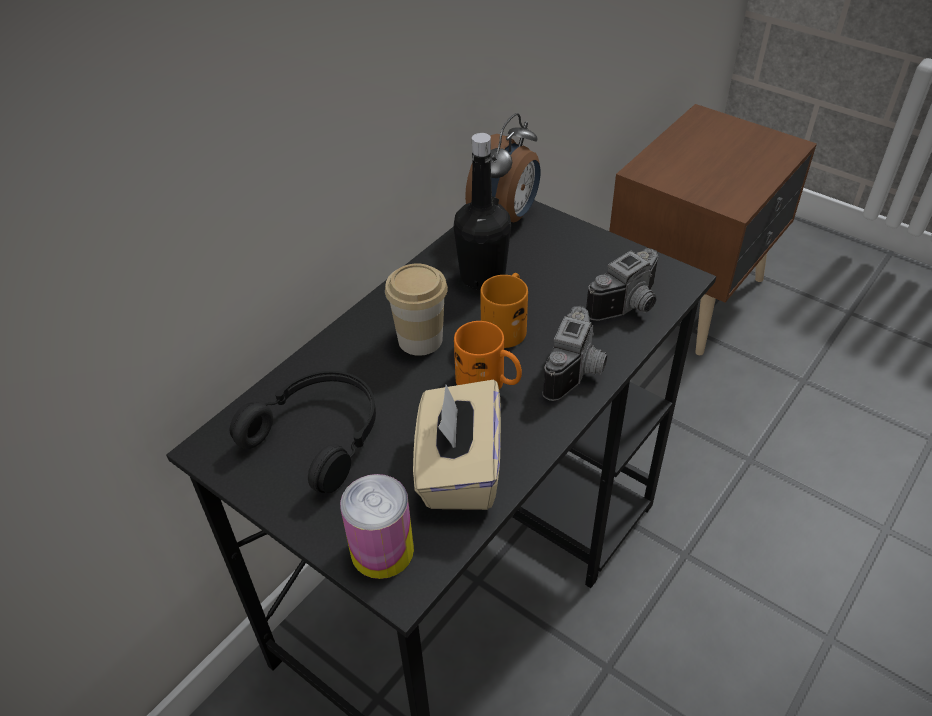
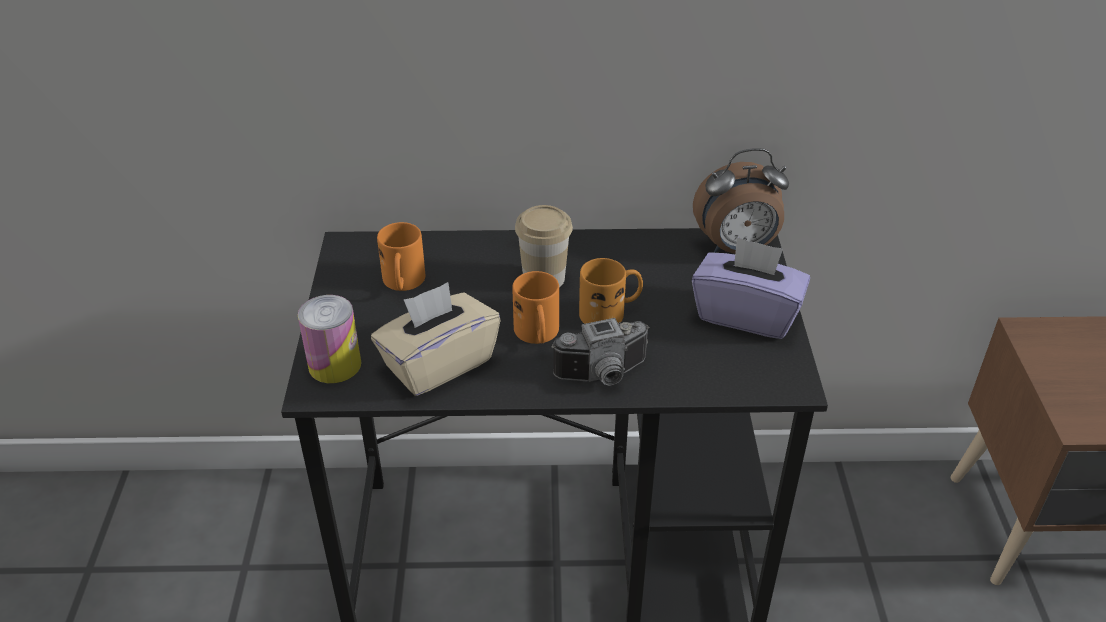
camera: 50 degrees right, 5 degrees down
black headphones [230,371,376,493] -> orange mug [377,222,425,291]
black bottle [453,133,511,290] -> none
camera [586,248,658,321] -> none
none -> purple tissue box [692,237,810,339]

